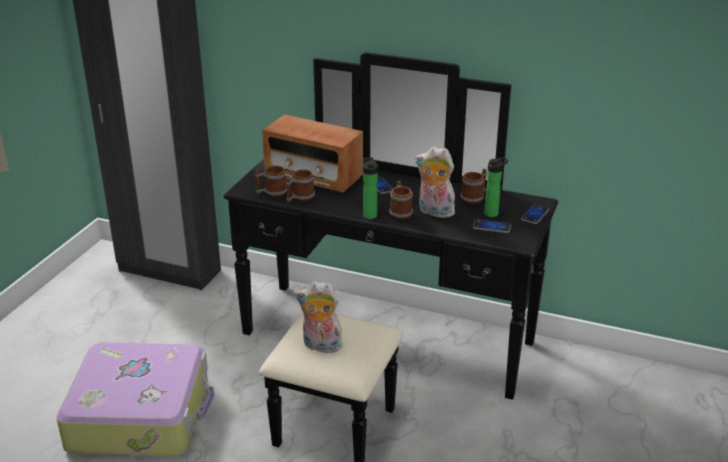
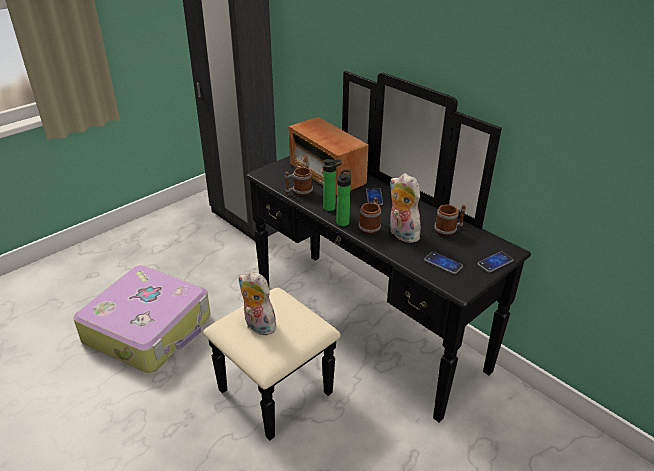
camera: 25 degrees right, 5 degrees up
mug [255,166,287,198] -> none
bottle [484,157,508,217] -> bottle moved to [323,159,342,211]

